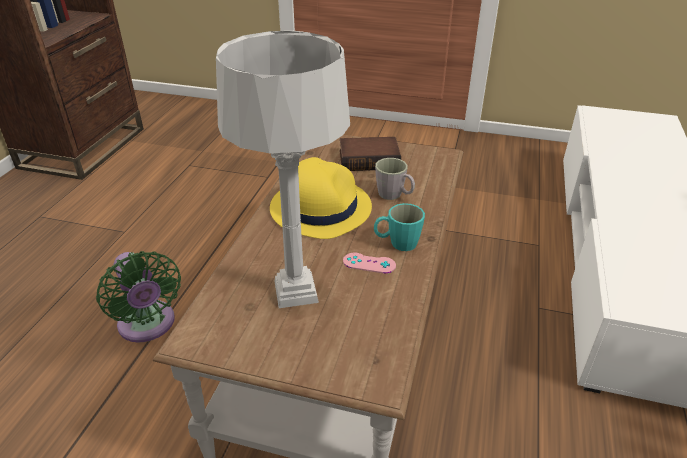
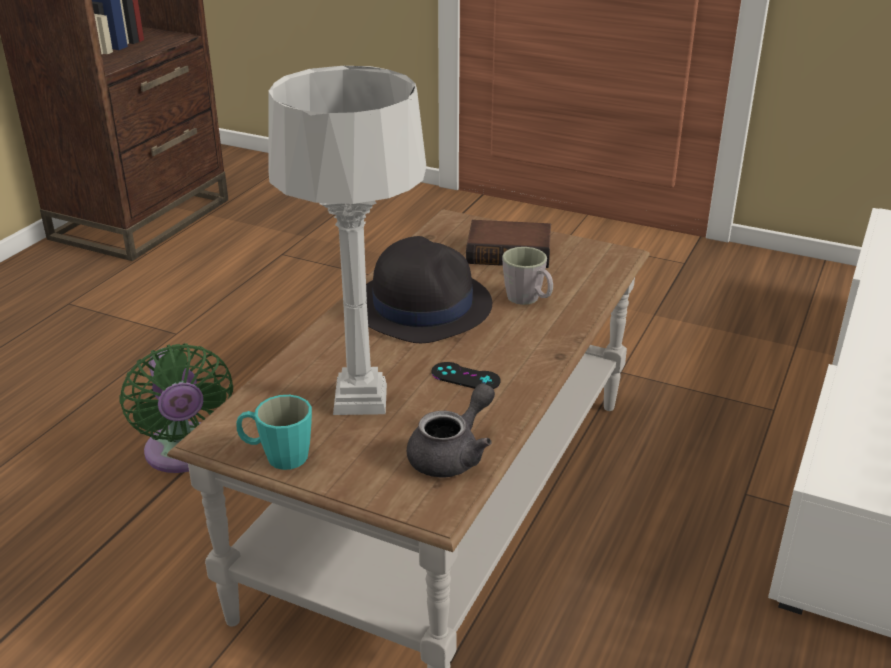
camera: 10 degrees right, 5 degrees down
yellow hat [270,157,372,239] -> black hat [366,236,492,343]
pink game controller [343,253,396,274] -> black game controller [432,362,500,389]
turquoise mug [374,203,425,251] -> turquoise mug moved to [236,395,312,470]
none -> grey teapot [407,383,495,477]

